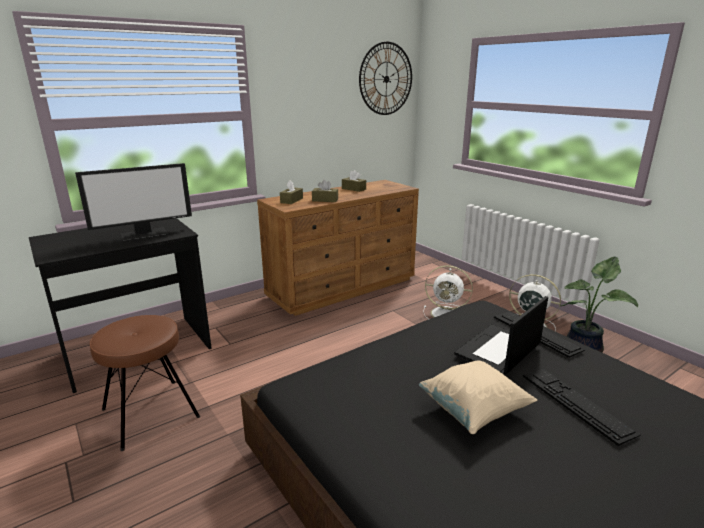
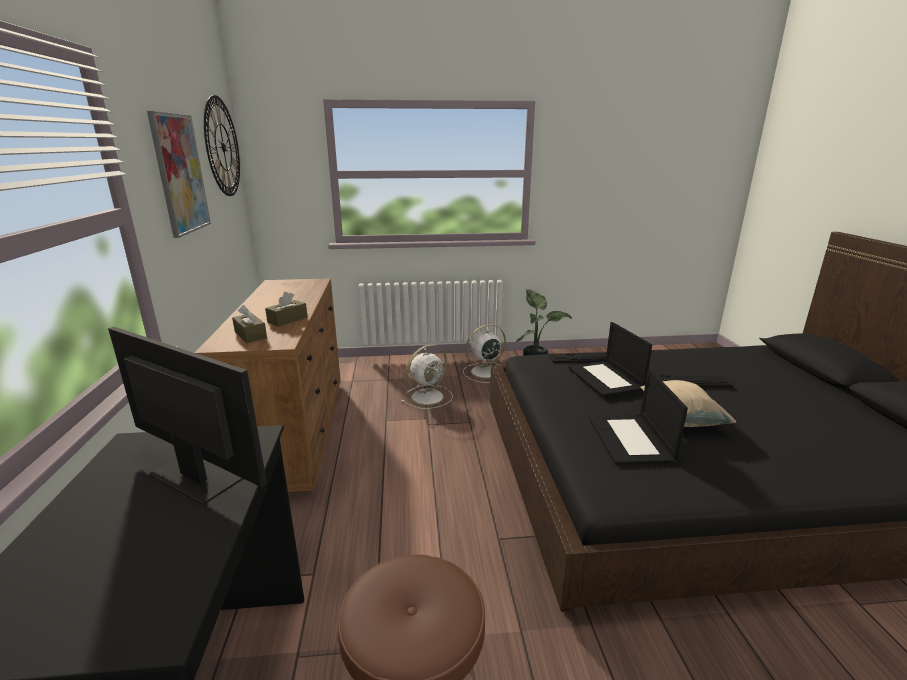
camera: 60 degrees left, 0 degrees up
monitor [75,163,192,242] -> monitor turned 60 degrees counterclockwise [108,327,267,505]
brown tissue box [342,170,366,192] -> none
none -> picture [147,111,211,238]
none -> laptop [589,369,688,465]

